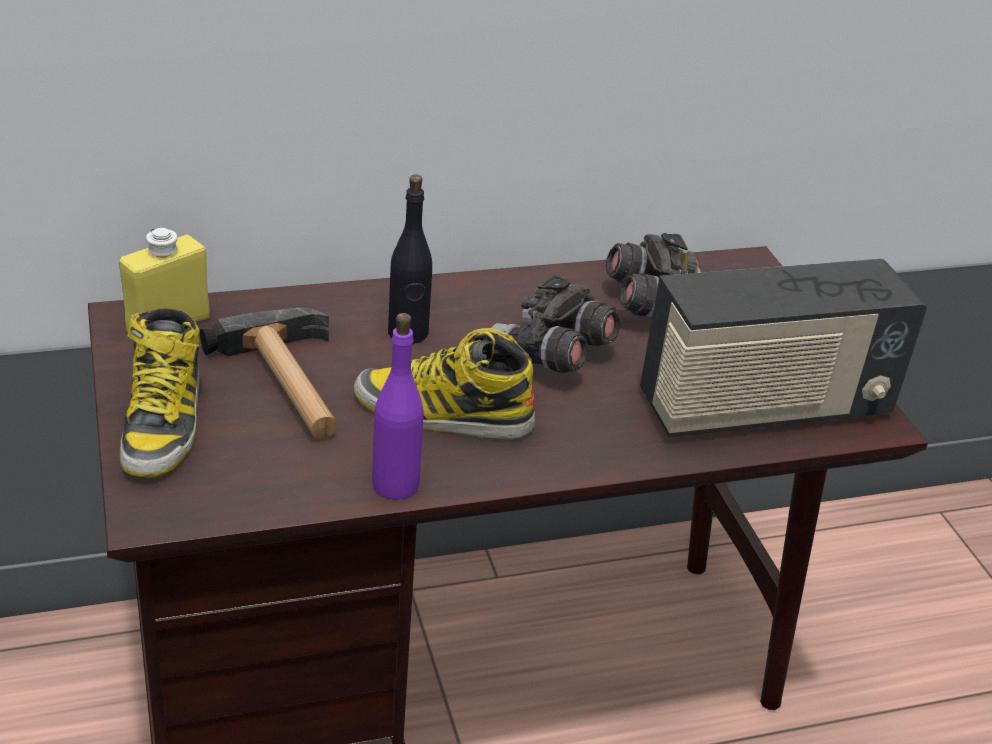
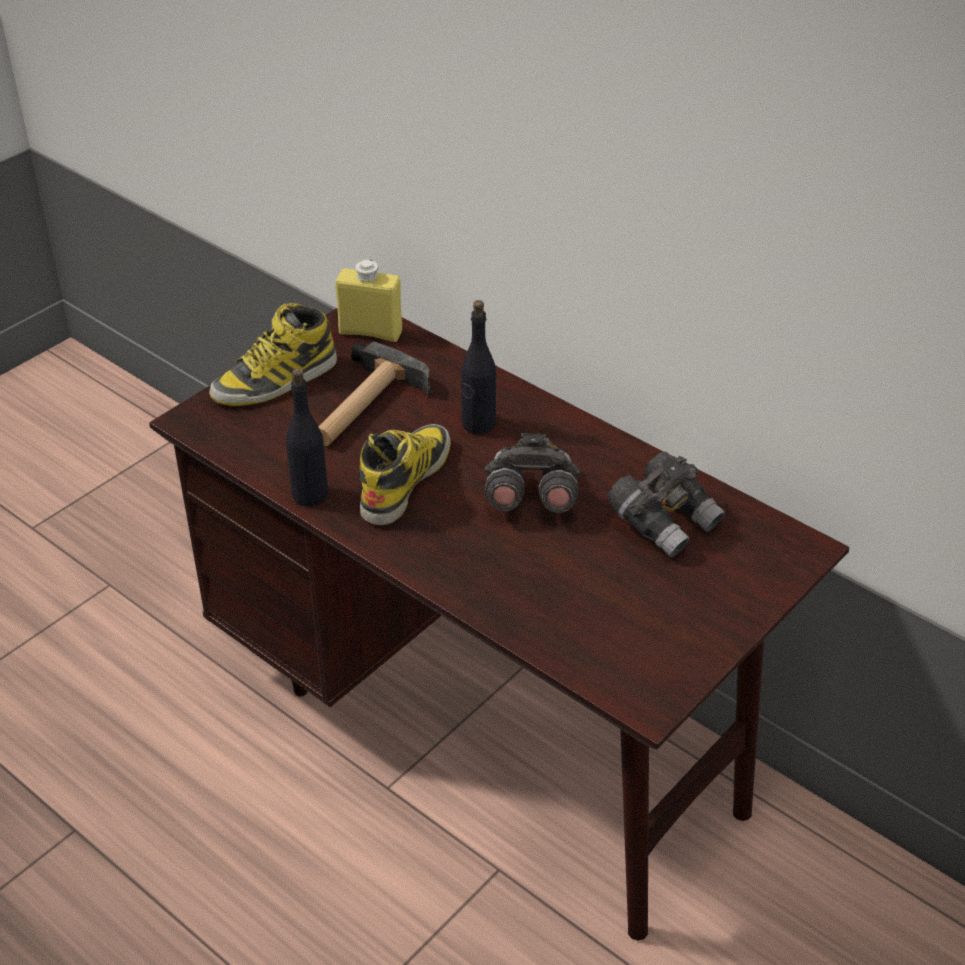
camera: 60 degrees right, 5 degrees up
boot [354,328,535,439] -> boot turned 45 degrees clockwise [359,424,451,525]
purple bottle [372,313,424,500] -> black bottle [286,368,328,506]
radio [640,259,927,438] -> none

